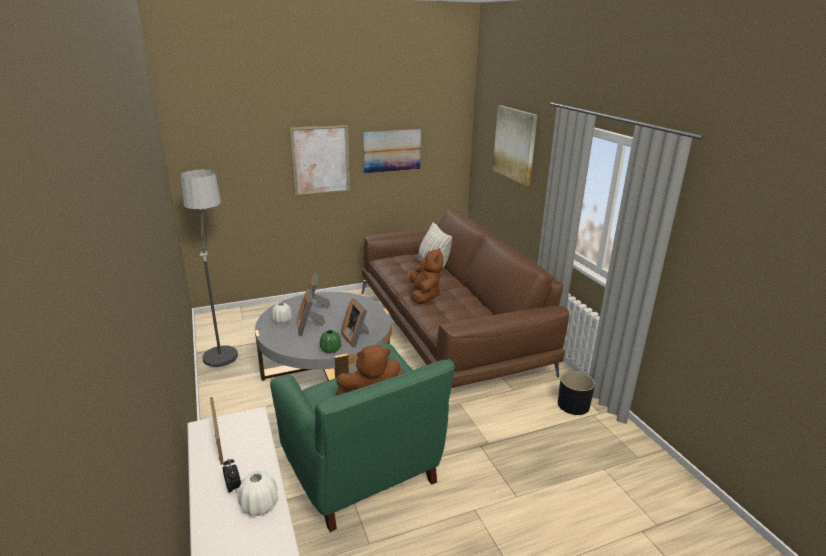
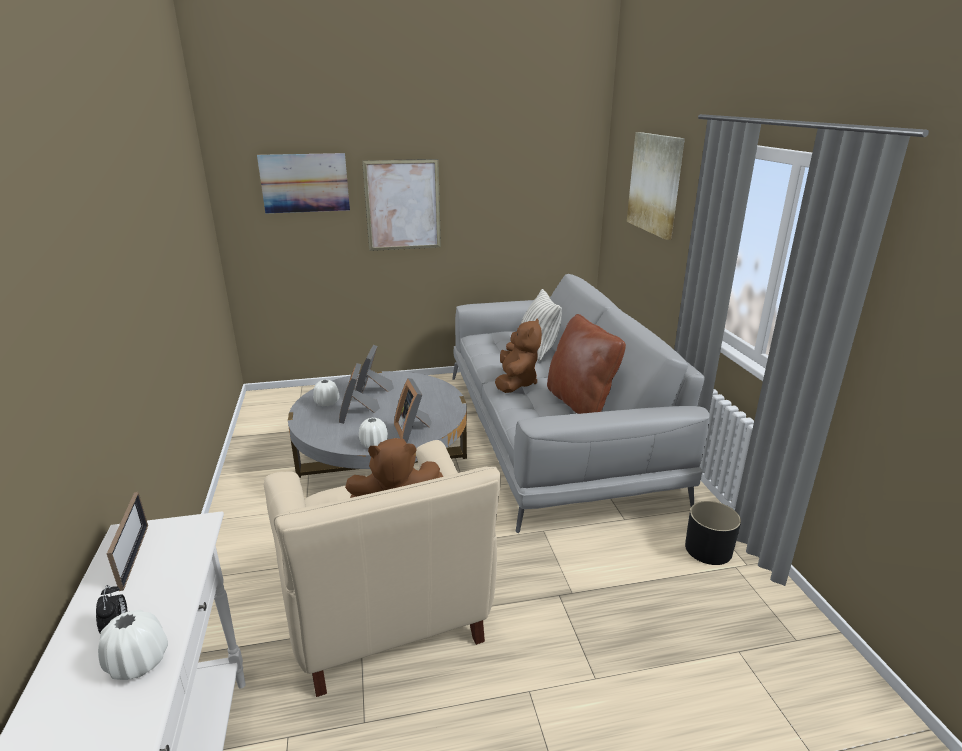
camera: 10 degrees right, 0 degrees up
floor lamp [180,170,238,370] -> none
green armchair [270,344,455,532] -> beige armchair [264,440,501,697]
green vase [320,330,341,353] -> white vase [359,418,388,447]
brown sofa [361,209,569,388] -> grey sofa [452,274,710,533]
picture [363,129,421,173] -> picture moved to [257,153,350,213]
none -> brown pillow [547,314,626,414]

